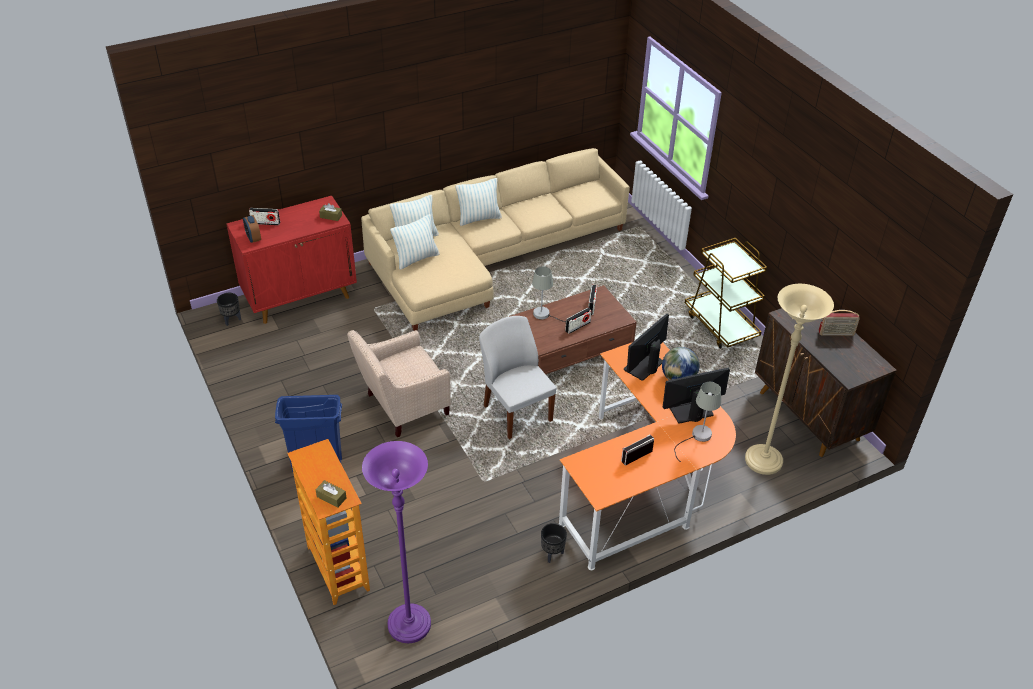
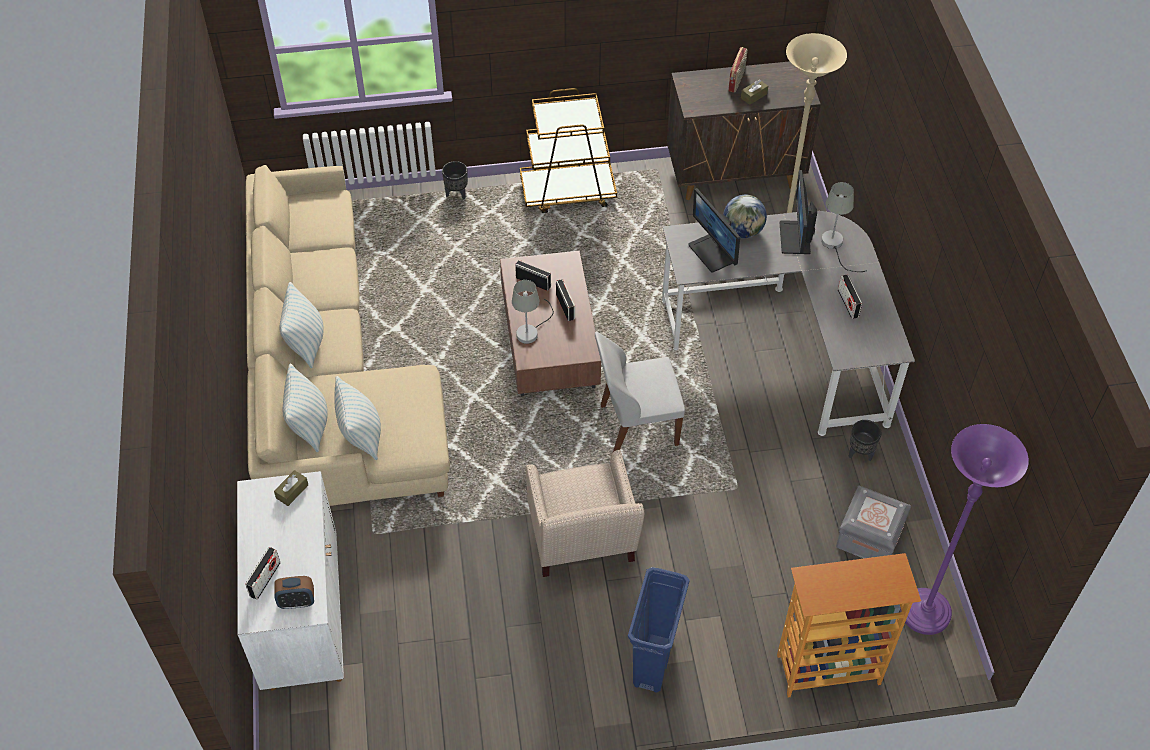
camera: 70 degrees left, 10 degrees up
black planter [217,293,241,326] -> black planter moved to [442,161,468,199]
red cabinet [226,196,357,324] -> white cabinet [237,471,344,691]
brown tissue box [316,480,347,508] -> brown tissue box moved to [741,79,768,105]
orange desk [559,342,736,570] -> grey desk [662,211,915,436]
none -> grey storage box [836,486,911,558]

